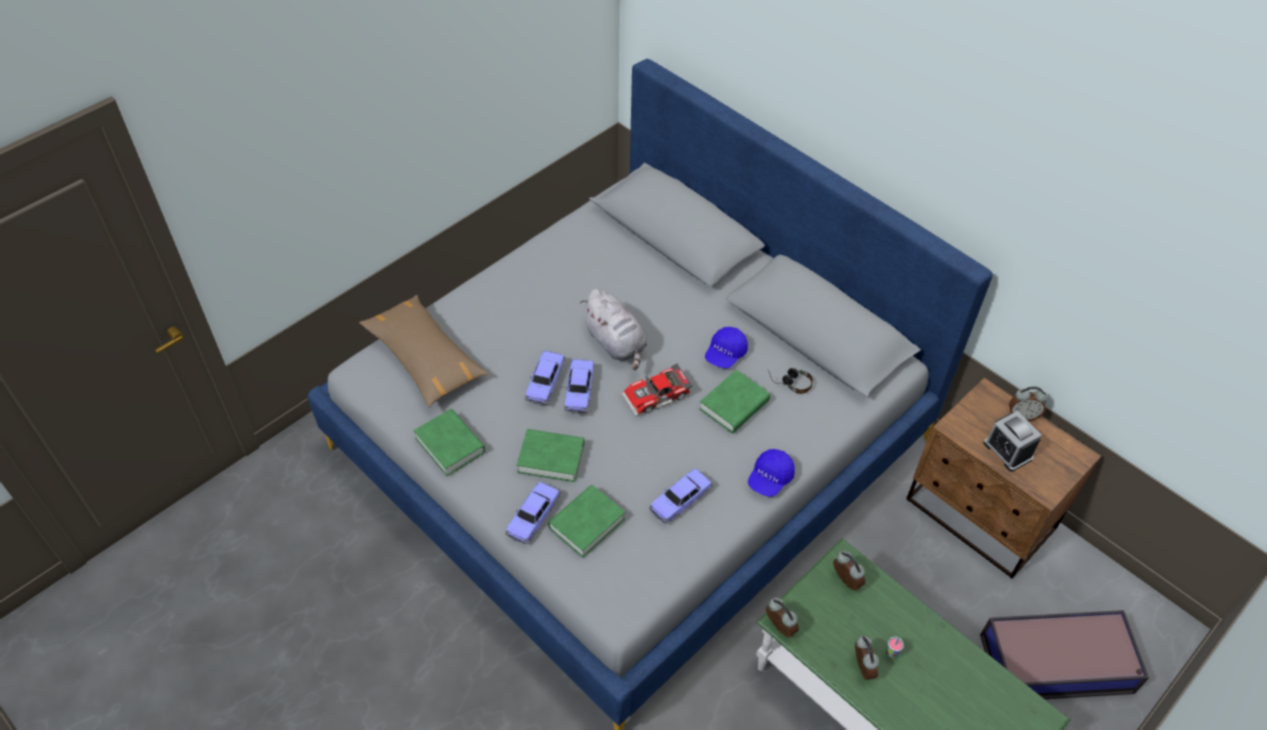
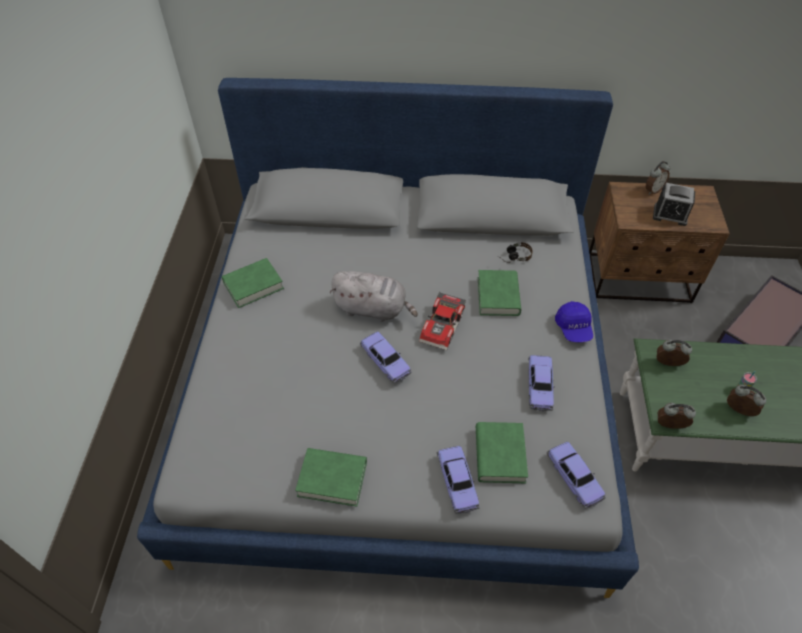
camera: 40 degrees left, 0 degrees up
brown pillow [359,295,488,407] -> none
green book [517,429,584,482] -> green book moved to [222,258,284,308]
toy car [525,351,565,405] -> toy car moved to [546,442,606,509]
blue cap [705,327,748,368] -> none

